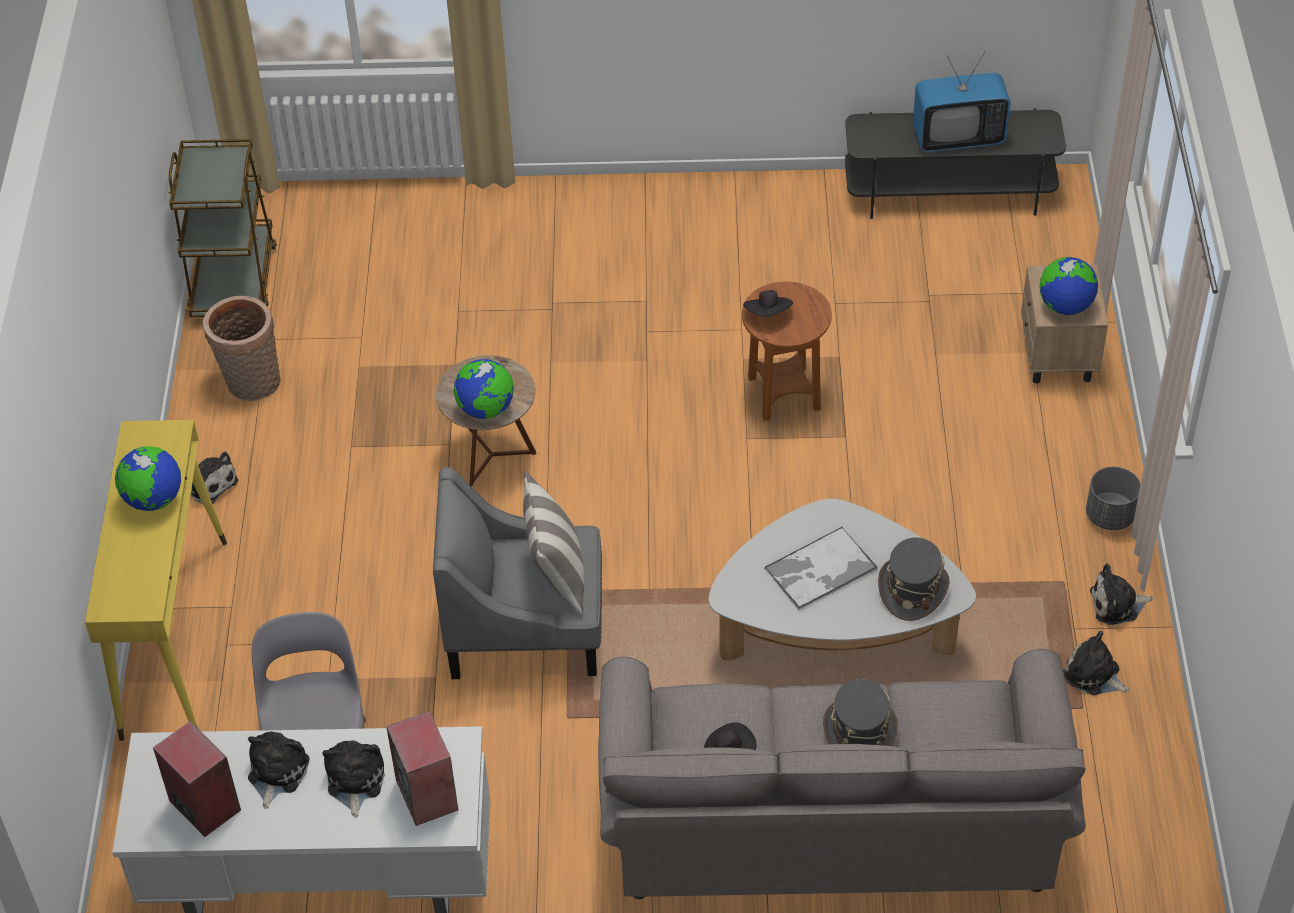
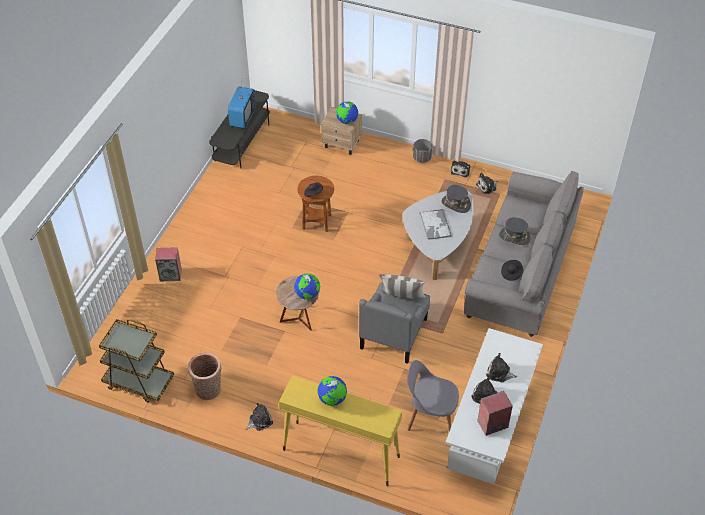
camera: 70 degrees left, 0 degrees up
speaker [386,711,458,826] -> speaker moved to [155,247,182,281]

